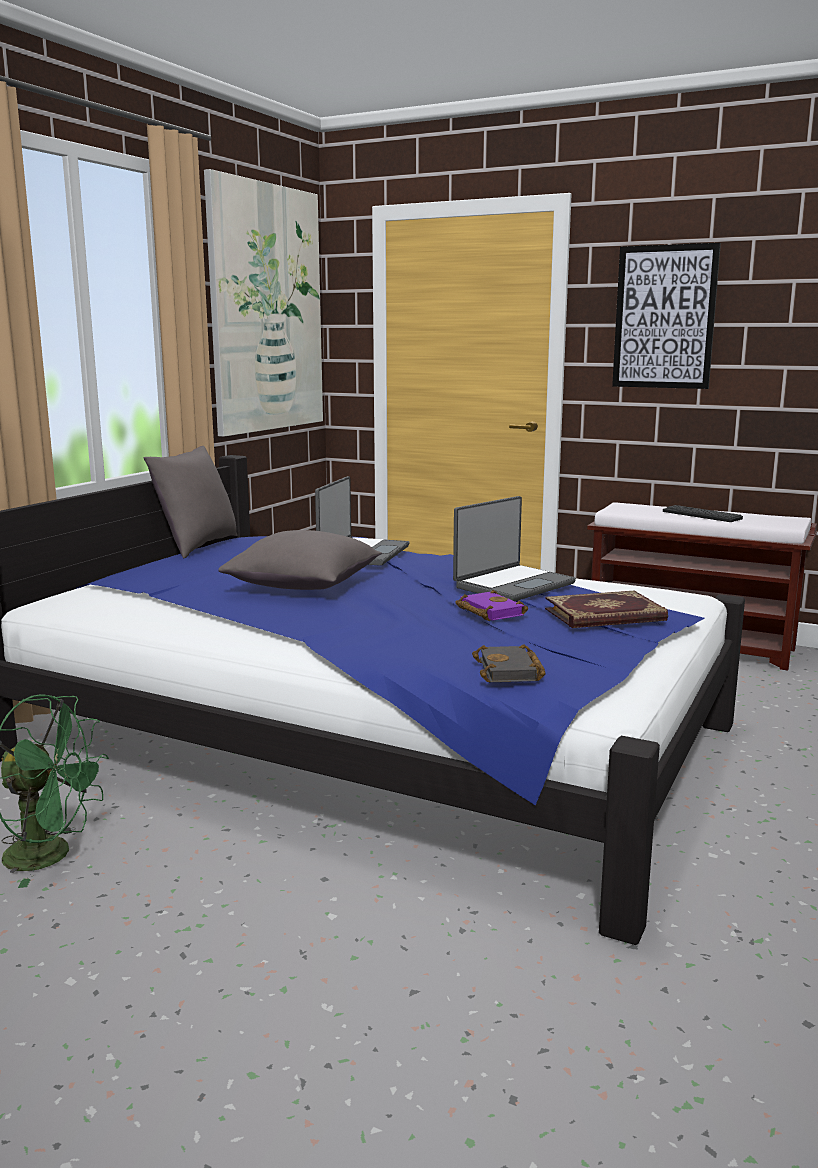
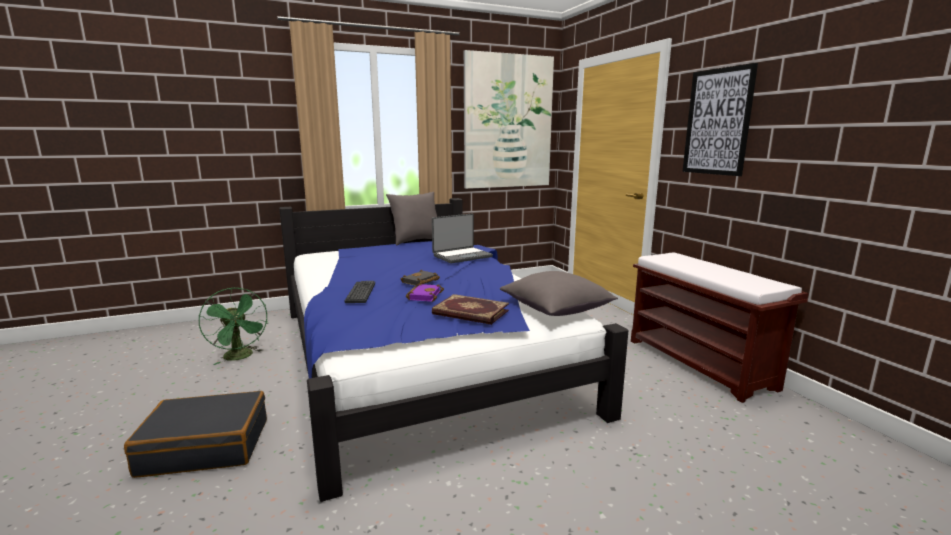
camera: 40 degrees right, 0 degrees up
grey pillow [218,530,382,590] -> grey pillow moved to [500,271,618,316]
laptop [453,496,576,601] -> none
black book [472,644,546,682] -> black book moved to [400,270,440,286]
keyboard [663,505,743,522] -> keyboard moved to [345,281,375,303]
none -> black suitcase [124,391,267,478]

